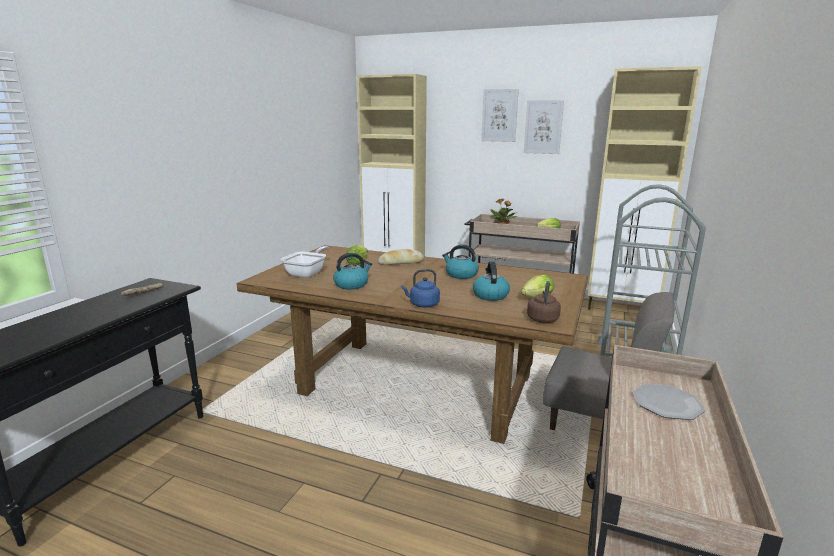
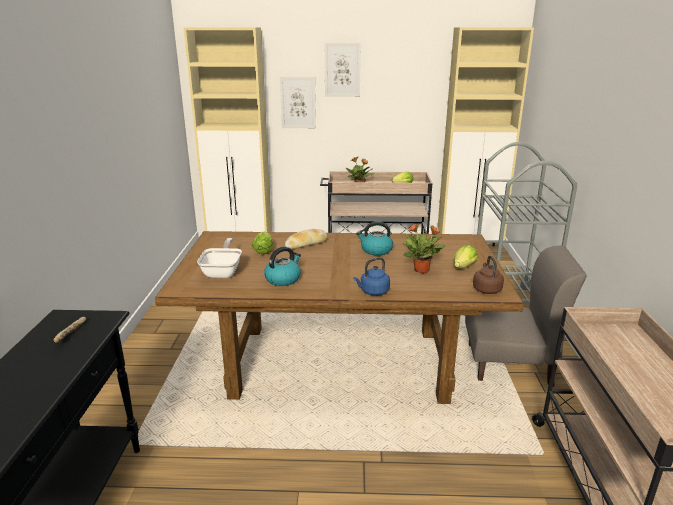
camera: 20 degrees left, 5 degrees up
kettle [473,261,510,301] -> potted plant [402,223,445,273]
picture [524,100,564,154] -> picture moved to [280,77,316,128]
plate [632,384,705,420] -> none

